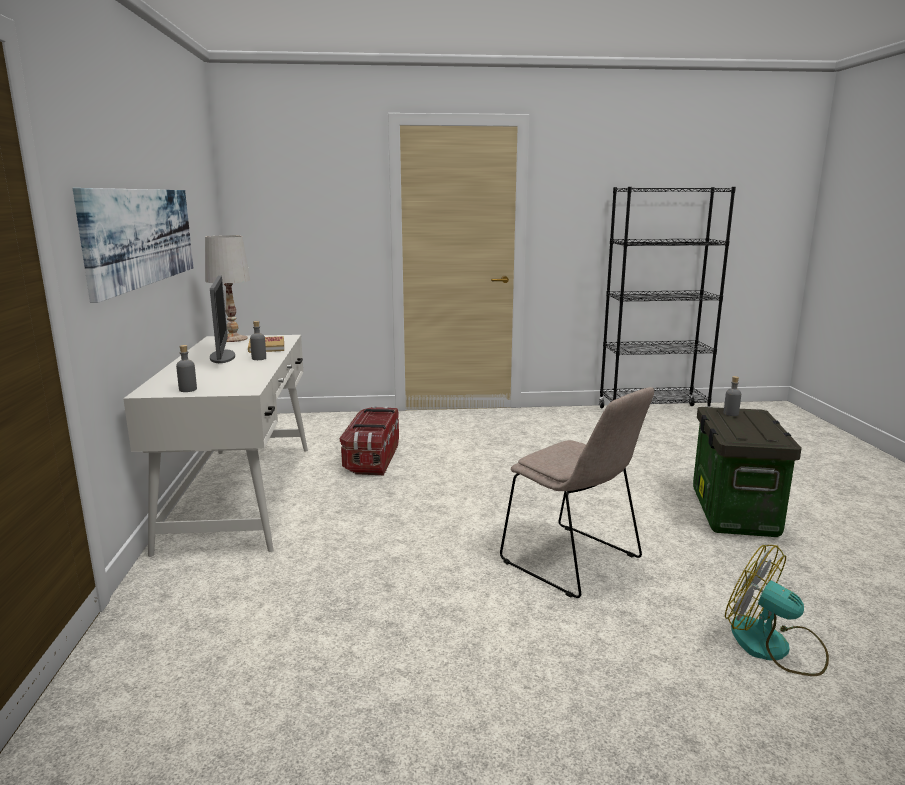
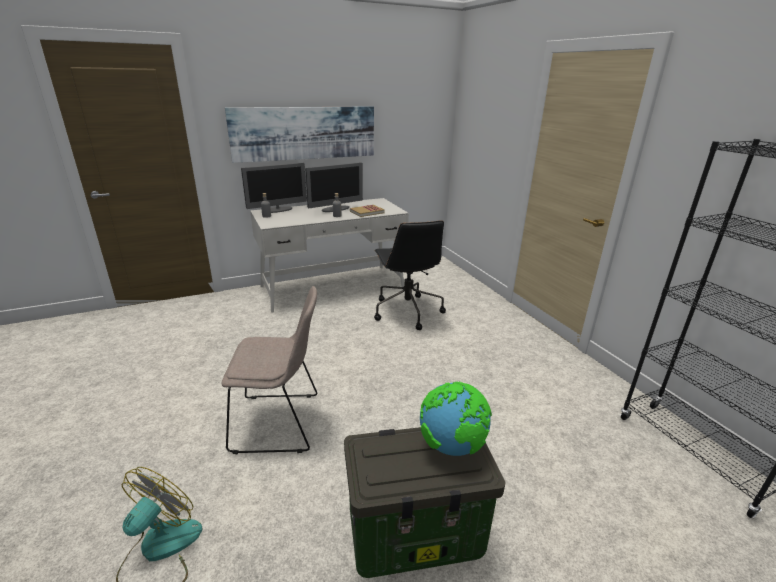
camera: 70 degrees right, 10 degrees up
white table lamp [205,235,250,342] -> none
storage box [340,406,399,475] -> black office chair [374,220,446,330]
beige chair [500,387,654,598] -> beige chair turned 120 degrees counterclockwise [222,286,317,454]
grey bottle [724,376,741,416] -> globe [420,381,492,456]
none -> monitor [241,163,307,213]

